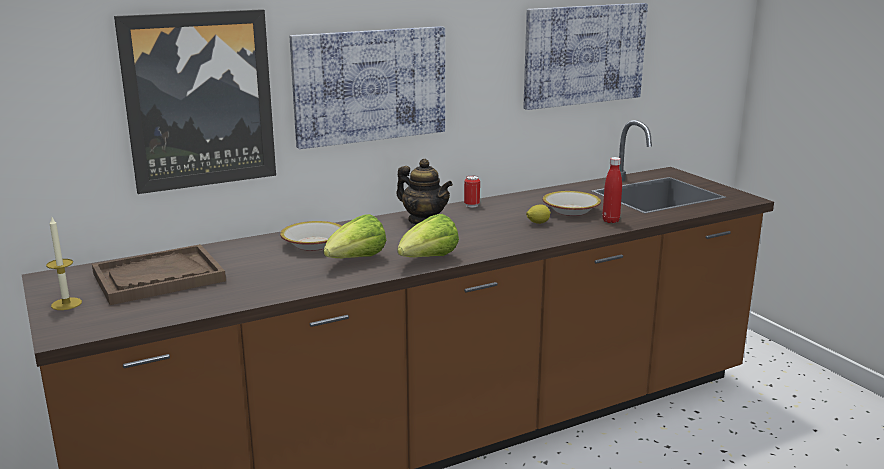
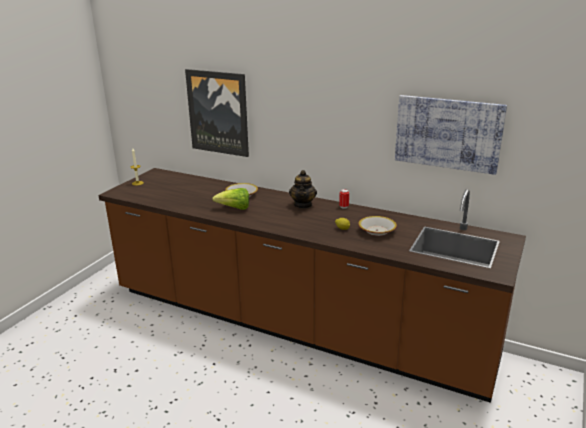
camera: 55 degrees right, 5 degrees up
brown tray [92,244,226,305] -> none
picture [290,26,445,149] -> none
lettuce [397,214,459,257] -> none
red bottle [602,157,622,223] -> none

